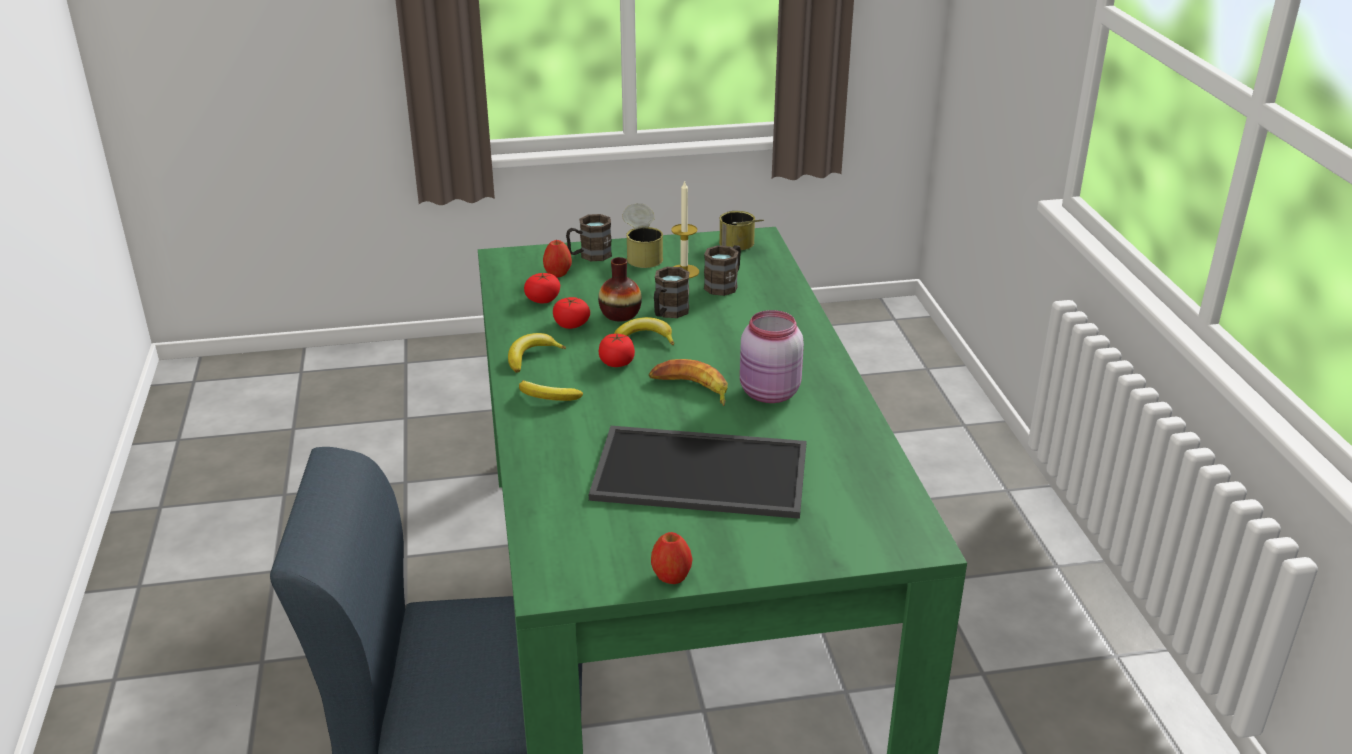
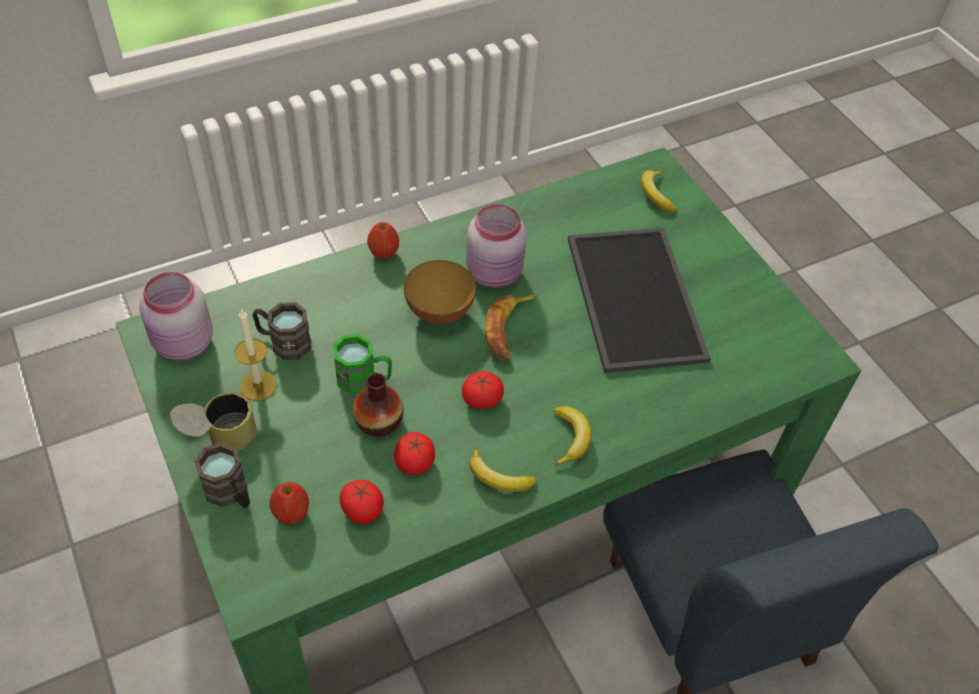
camera: 110 degrees left, 20 degrees up
banana [614,317,674,345] -> banana moved to [641,170,677,213]
apple [651,532,693,584] -> apple moved to [367,222,399,258]
brown mug [654,267,689,318] -> green mug [333,334,392,393]
can [719,211,764,250] -> pink jar [139,272,213,360]
none -> bowl [404,260,476,325]

